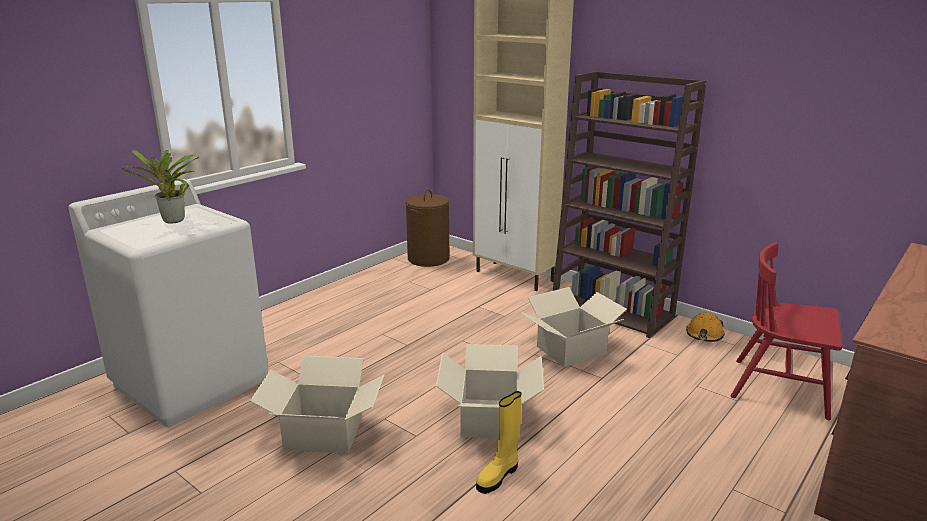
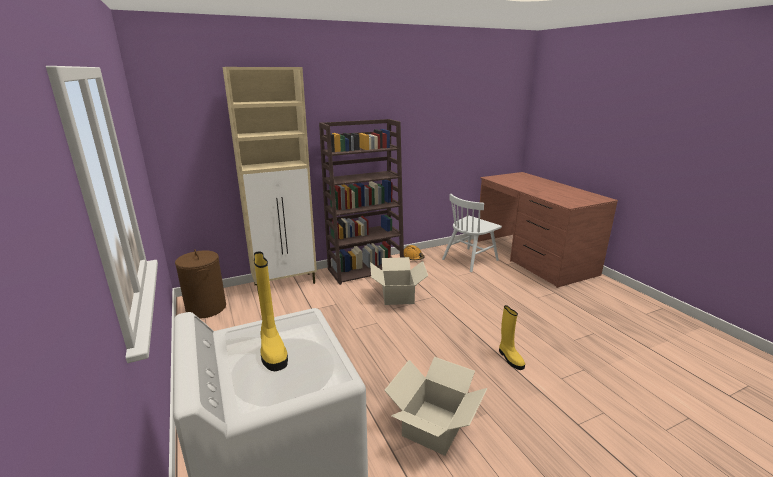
camera: 65 degrees left, 0 degrees up
potted plant [122,150,199,224] -> yellow boot [254,251,288,371]
cardboard box [436,344,544,439] -> none
red chair [731,242,842,420] -> white chair [442,194,502,272]

